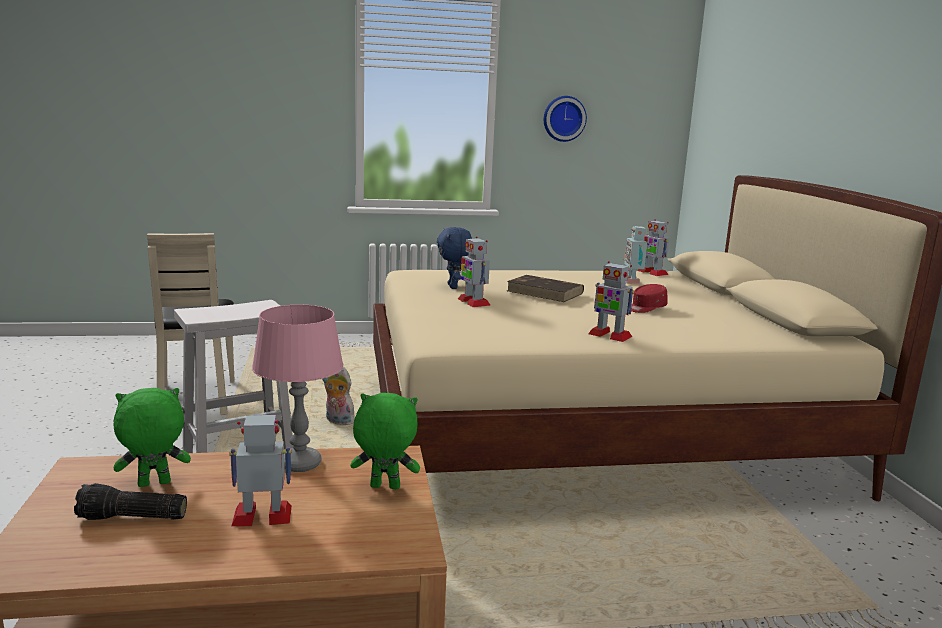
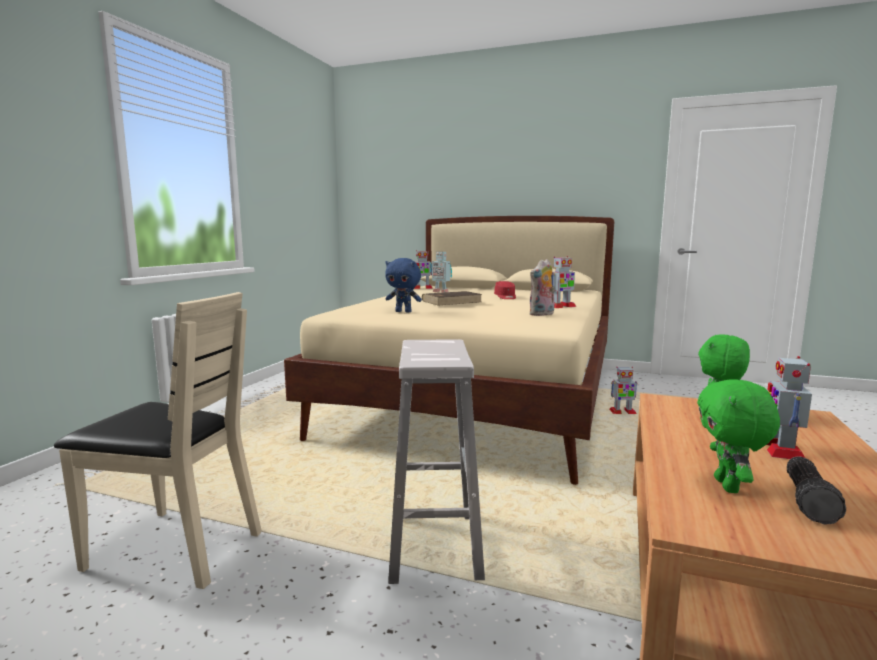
camera: 60 degrees left, 5 degrees down
pink table lamp [252,305,343,472] -> none
plush toy [322,367,355,425] -> plush toy moved to [530,259,555,316]
toy robot [458,236,491,307] -> toy robot moved to [609,367,638,414]
wall clock [544,96,587,142] -> none

